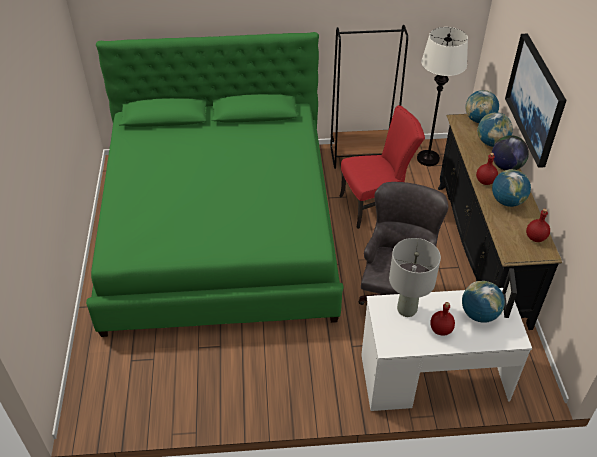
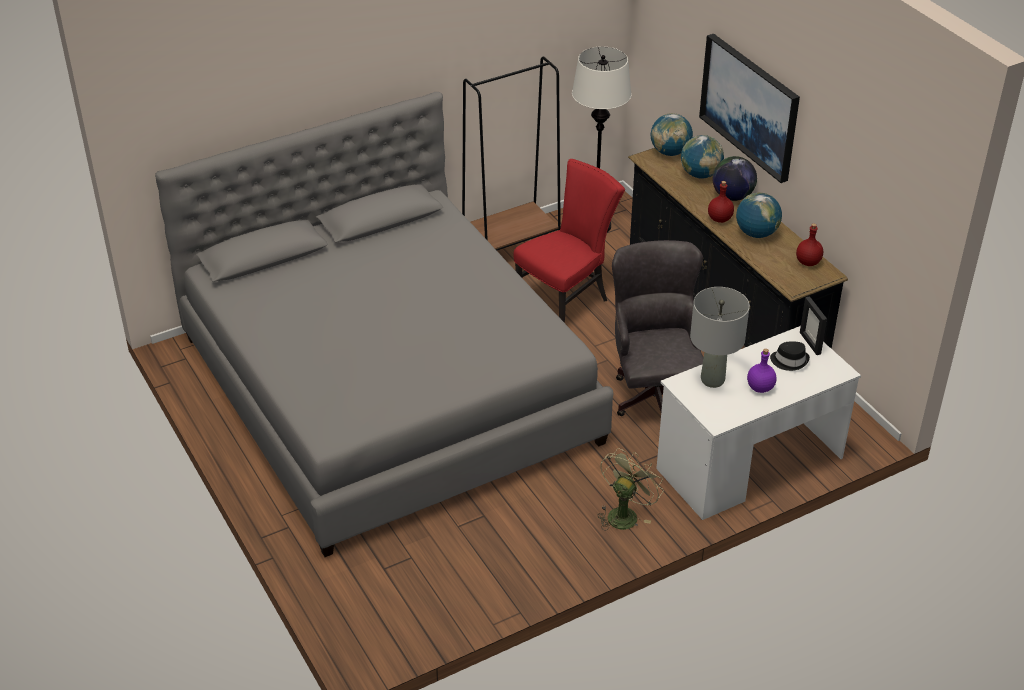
camera: 25 degrees left, 5 degrees down
green bed [86,32,343,337] -> grey bed [155,92,613,557]
red bottle [430,302,455,336] -> purple bottle [747,349,776,393]
globe [462,281,505,323] -> black hat [770,341,810,371]
none -> green fan [597,448,664,531]

